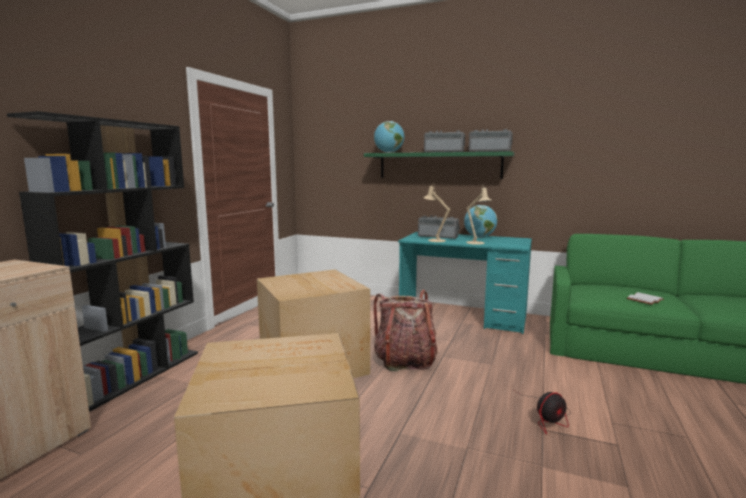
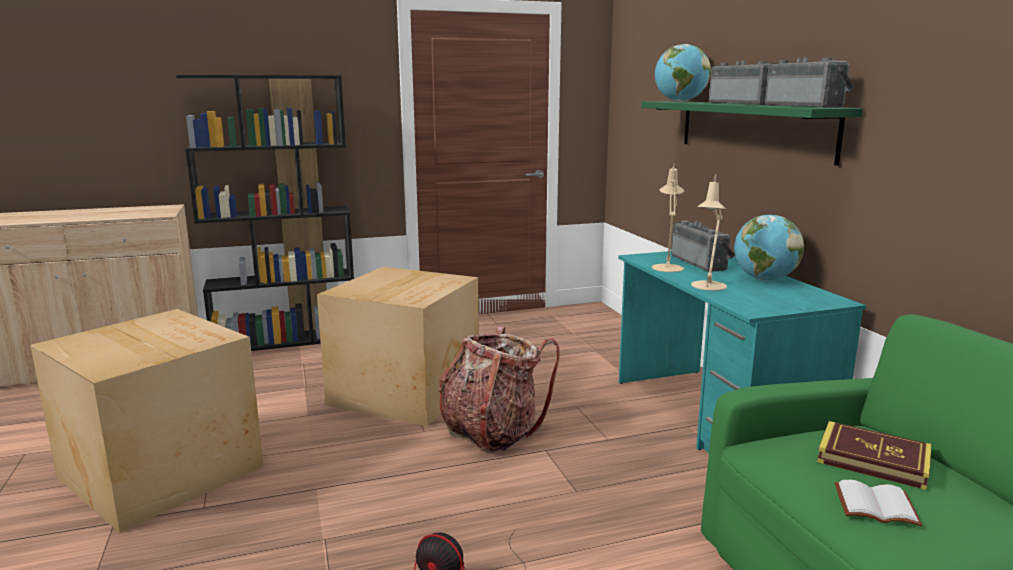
camera: 50 degrees right, 5 degrees up
none -> book [817,421,932,490]

